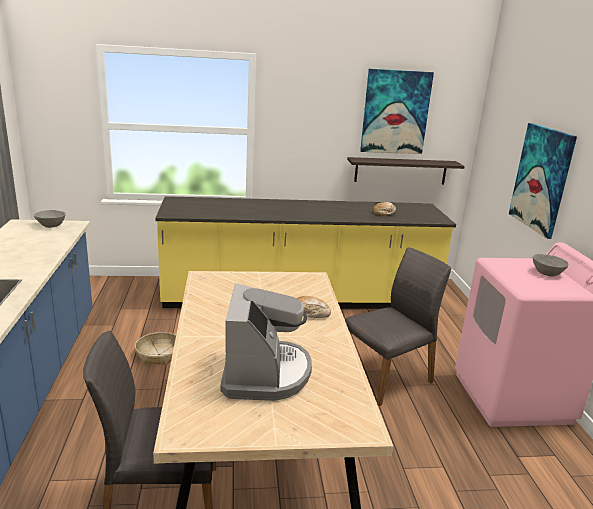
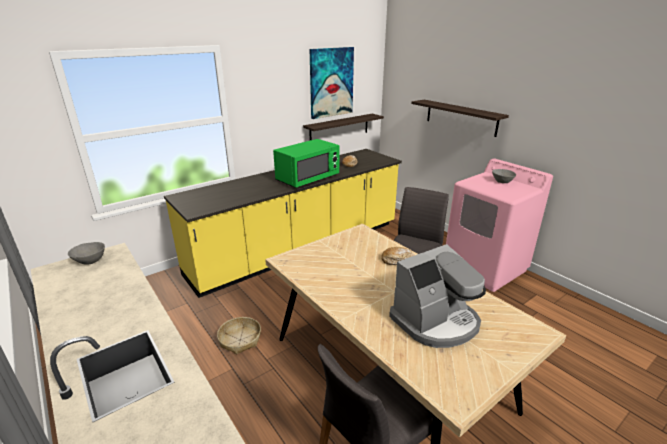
camera: 30 degrees left, 5 degrees up
coffee machine [220,283,312,401] -> coffee machine turned 90 degrees clockwise [389,244,486,348]
picture [509,123,577,239] -> shelf [411,100,509,137]
none -> green microwave [273,139,340,187]

